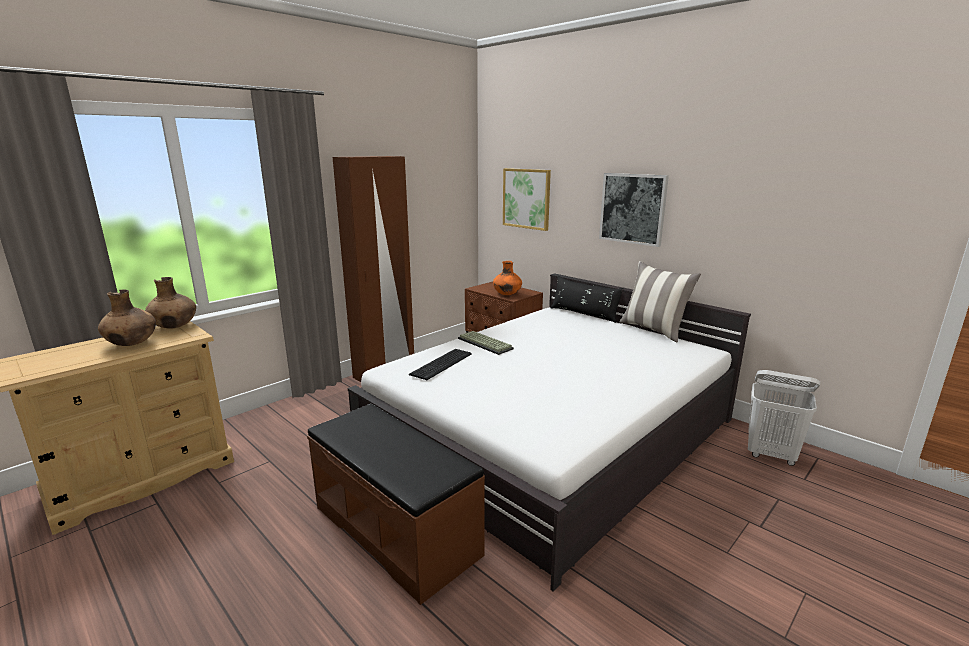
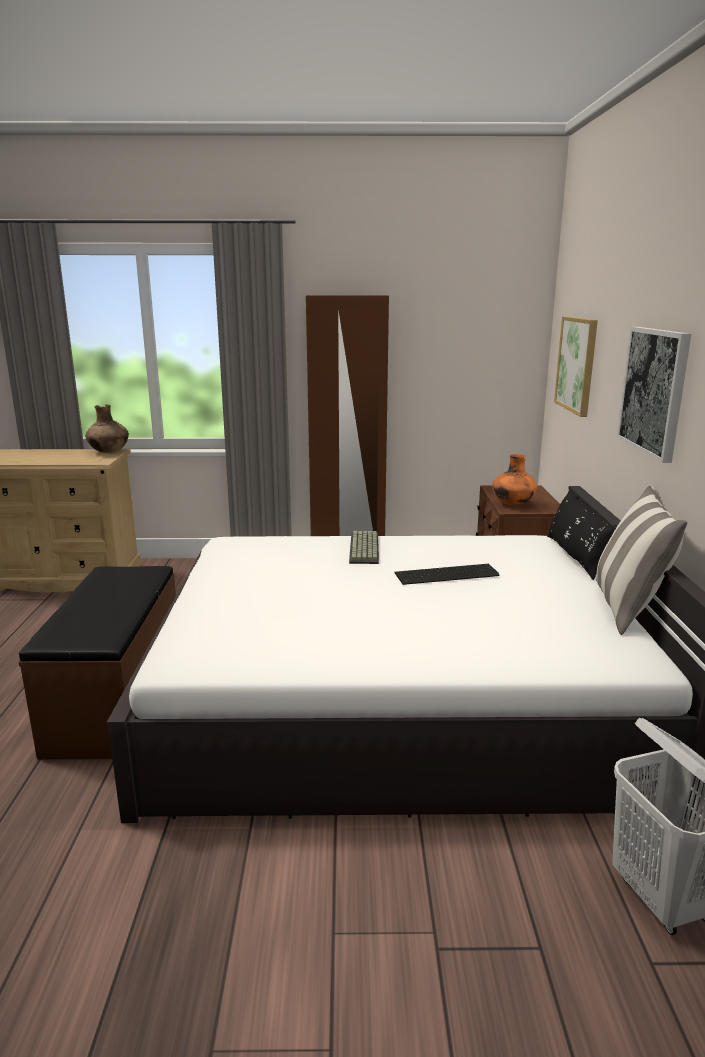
camera: 45 degrees right, 0 degrees up
brown vase [98,290,156,346] -> none
keyboard [409,349,472,380] -> keyboard moved to [394,564,499,585]

